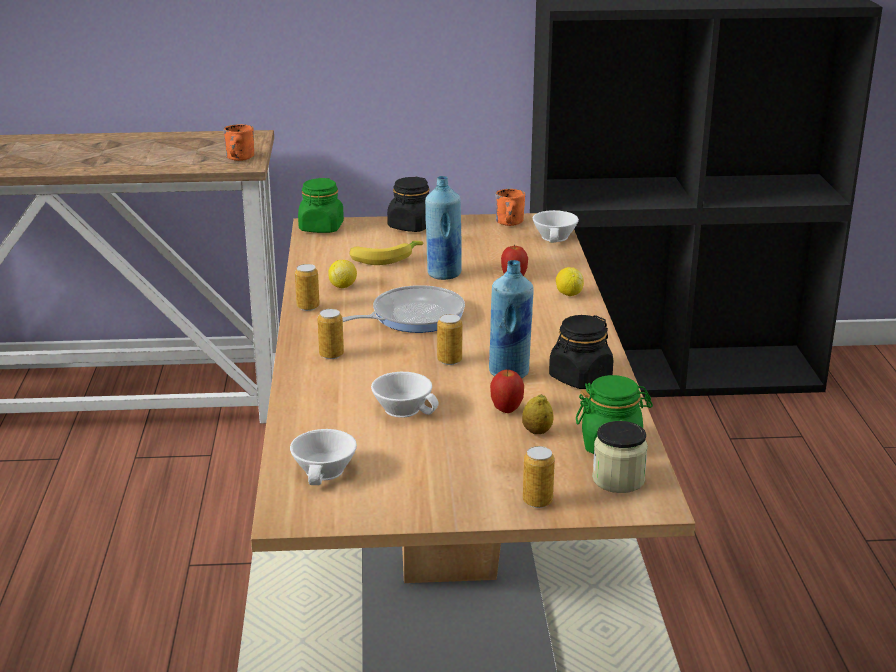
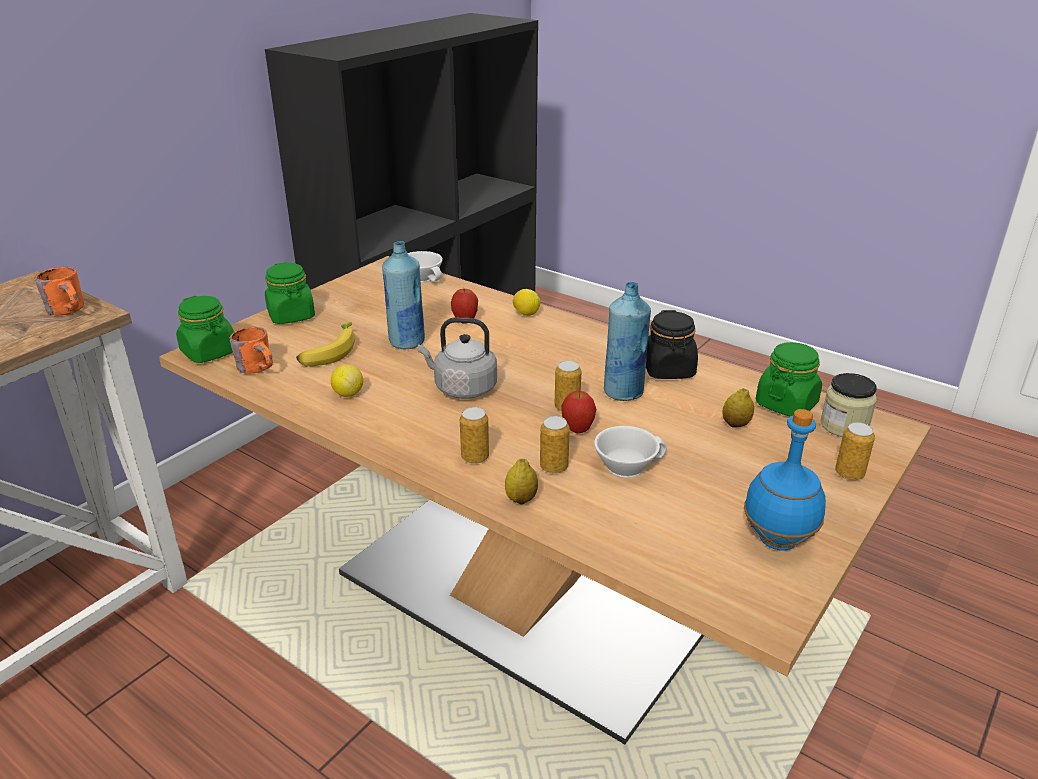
camera: 50 degrees left, 5 degrees up
white cup [290,429,357,485] -> none
can [295,264,320,311] -> can moved to [540,416,570,474]
frying pan [342,285,465,333] -> grey kettle [418,317,497,399]
black jar [387,177,430,232] -> green jar [265,262,315,324]
apple [490,370,524,413] -> apple moved to [561,391,596,433]
orange mug [495,189,525,226] -> orange mug moved to [230,327,273,374]
none -> lemon [505,458,538,504]
none -> blue bottle [744,409,826,550]

